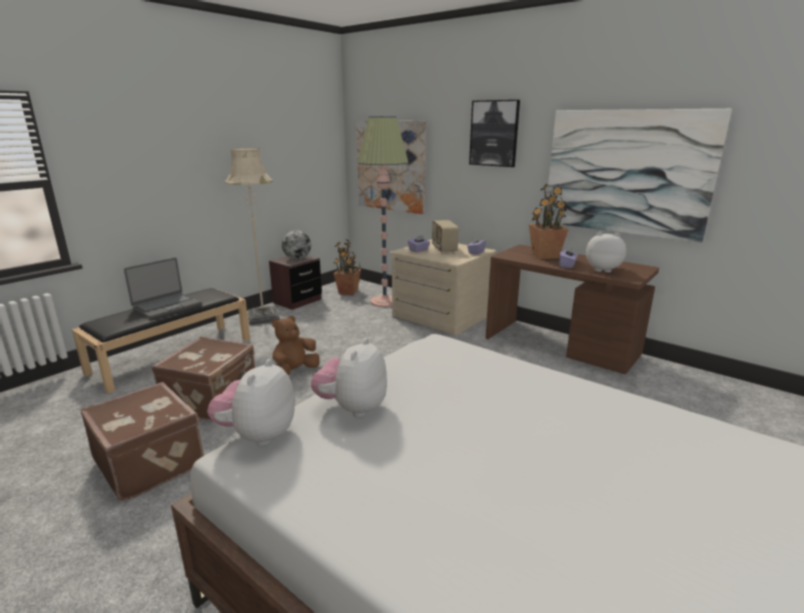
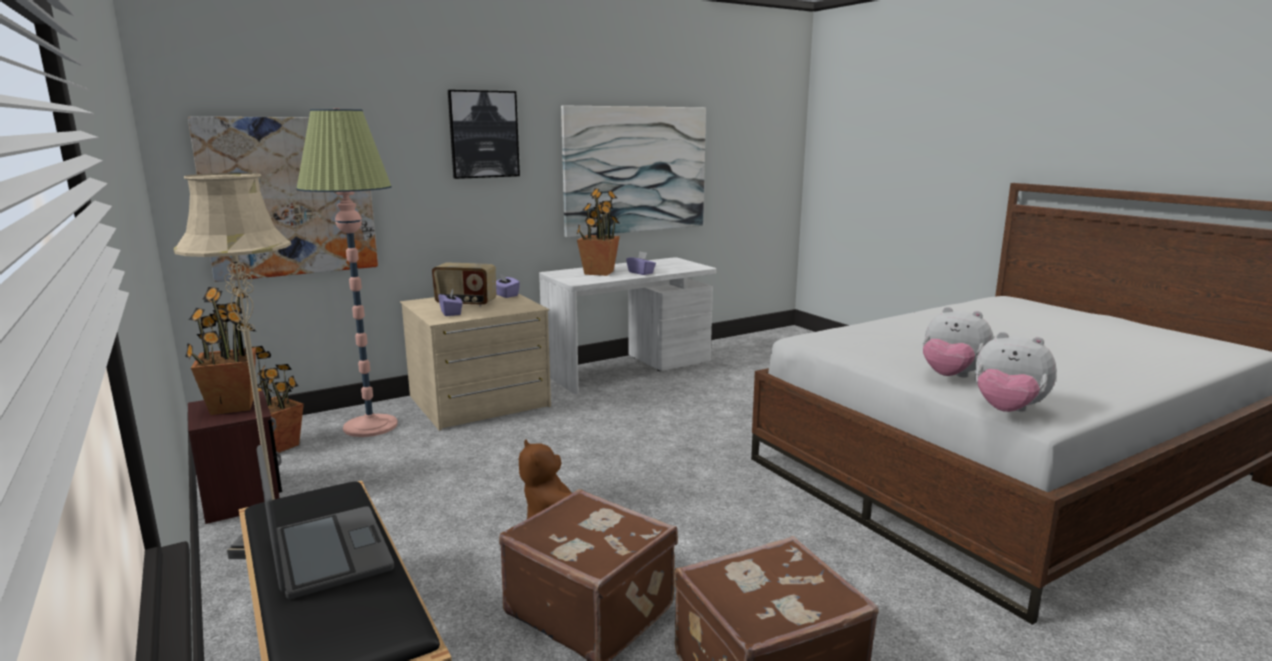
camera: 70 degrees left, 5 degrees down
globe [282,230,311,260] -> potted plant [185,287,256,415]
brown desk [486,245,659,374] -> white desk [539,257,716,394]
plush toy [586,232,626,273] -> none

